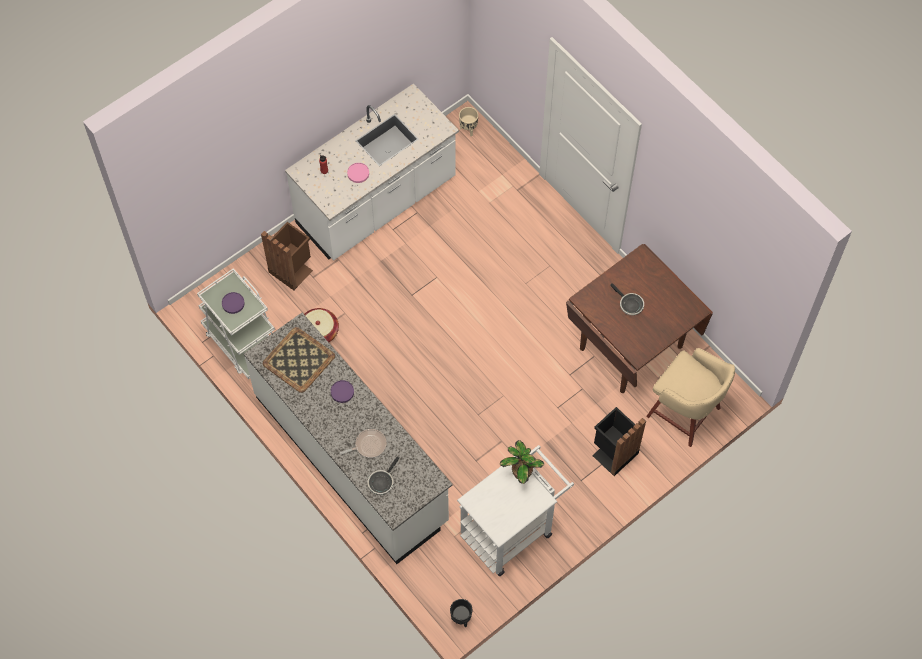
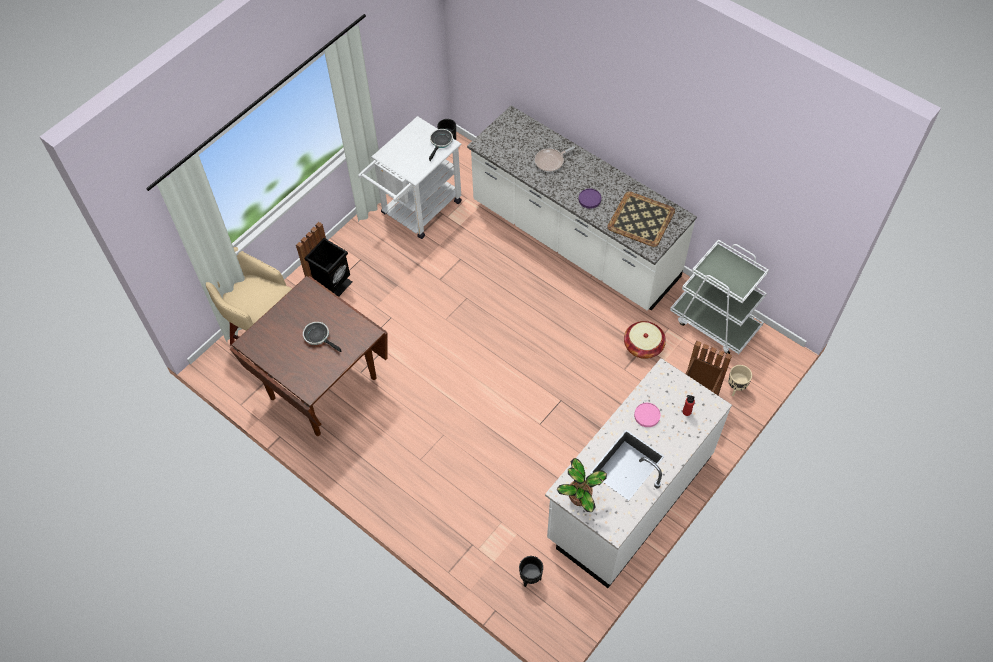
camera: 170 degrees right, 5 degrees down
purple plate [222,292,245,314] -> none
frying pan [368,457,399,495] -> frying pan moved to [429,129,453,161]
beige planter [459,107,478,136] -> beige planter moved to [728,365,752,396]
potted plant [500,440,544,484] -> potted plant moved to [557,458,607,512]
none -> black planter [519,556,543,587]

